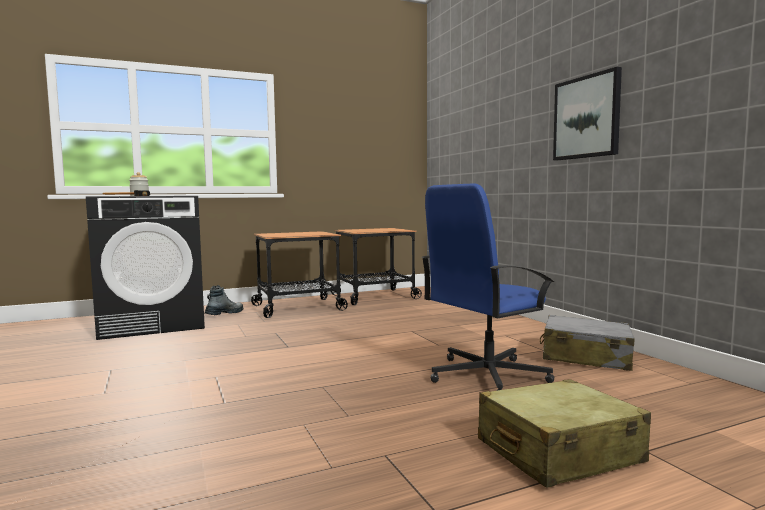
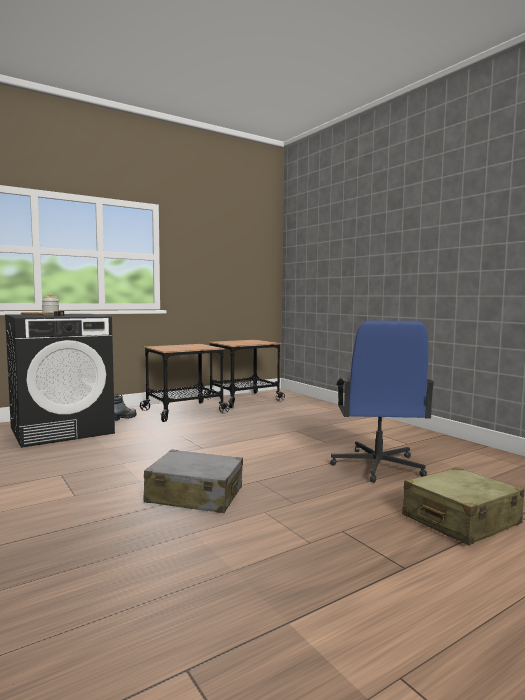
camera: 10 degrees left, 0 degrees up
blue office chair [422,184,555,390] -> blue office chair turned 45 degrees counterclockwise [330,321,435,483]
grey suitcase [540,315,635,371] -> grey suitcase moved to [144,450,243,513]
picture [553,67,622,160] -> none

